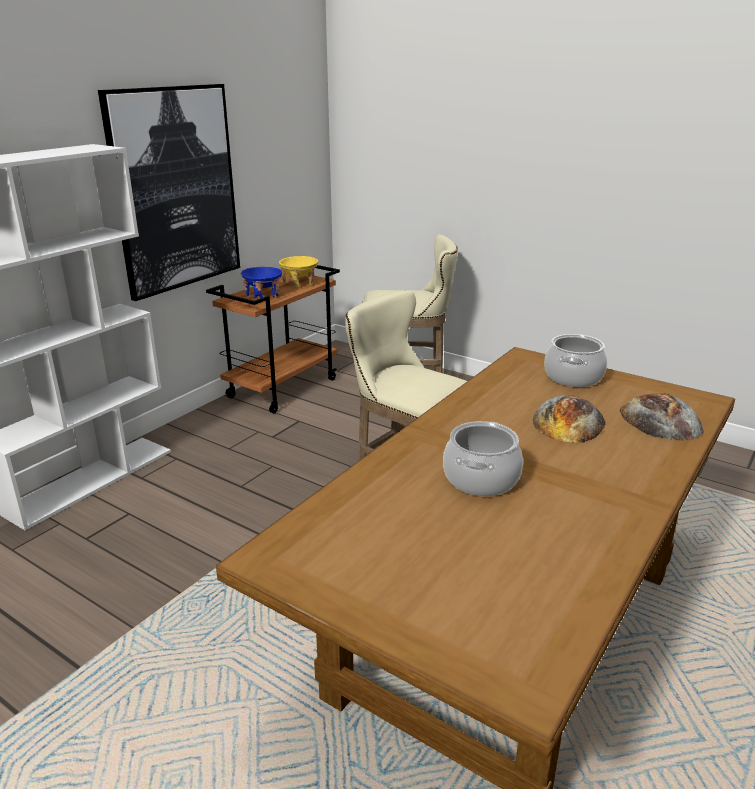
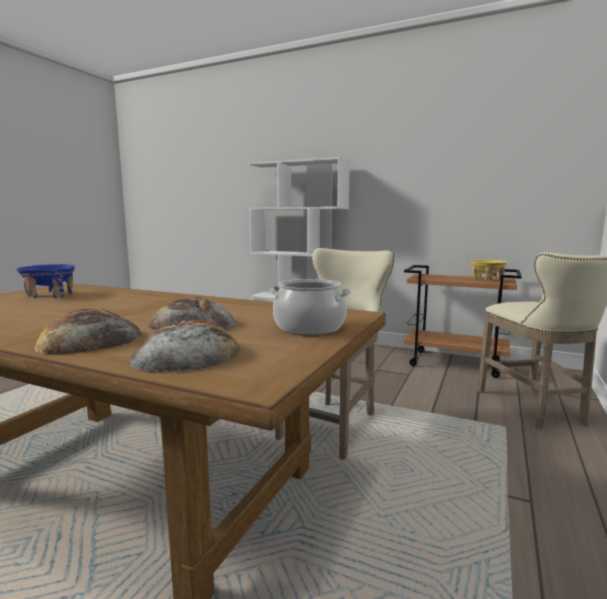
camera: 80 degrees right, 15 degrees down
picture [98,84,240,301] -> none
blue bowl [241,267,282,298] -> blue bowl moved to [16,264,75,298]
cooking pot [443,421,523,496] -> none
none -> bread [34,309,142,355]

